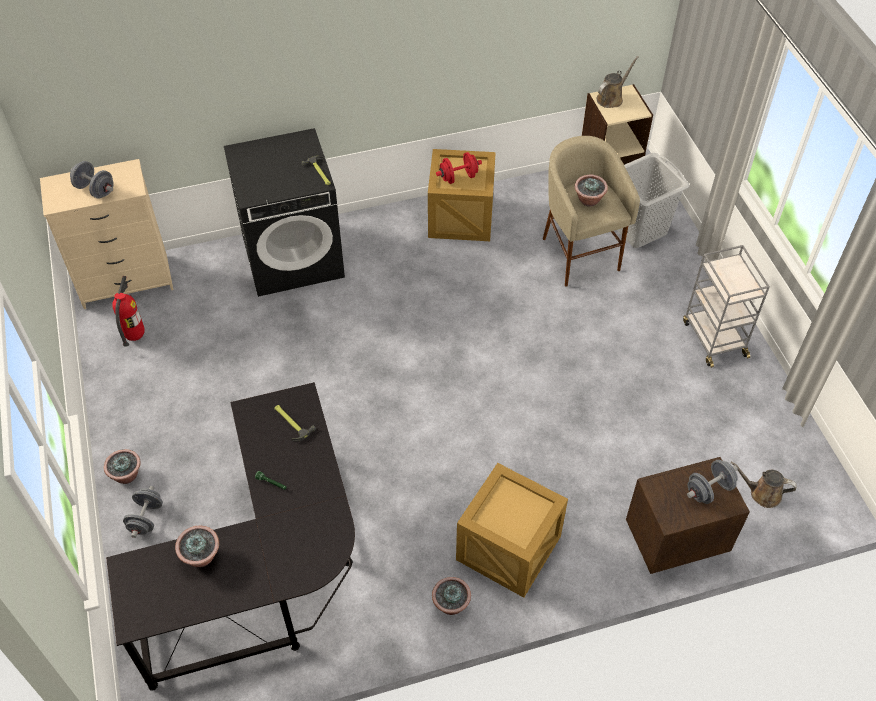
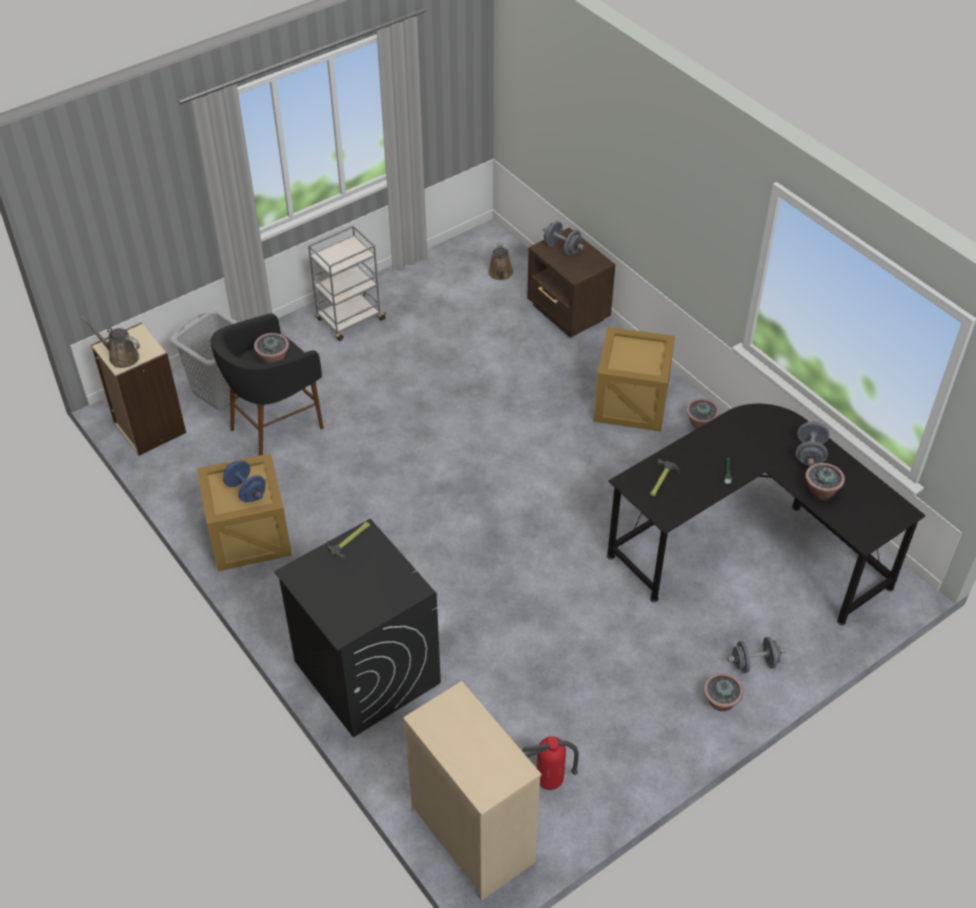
camera: 110 degrees left, 5 degrees down
grey dumbbell [70,161,114,199] -> grey dumbbell moved to [796,421,829,466]
red dumbbell [436,152,482,184] -> blue dumbbell [223,460,266,502]
beige stool [543,136,640,287] -> black stool [210,314,324,456]

